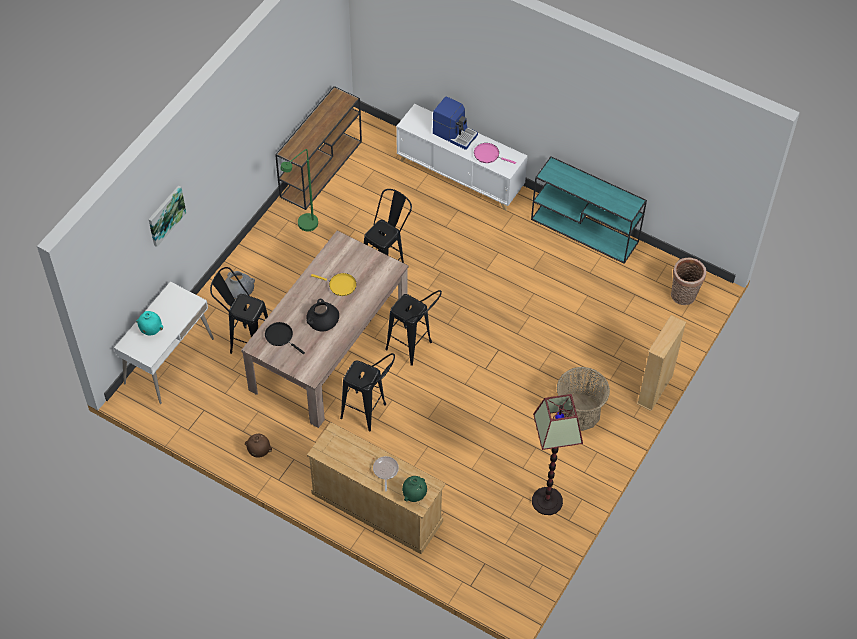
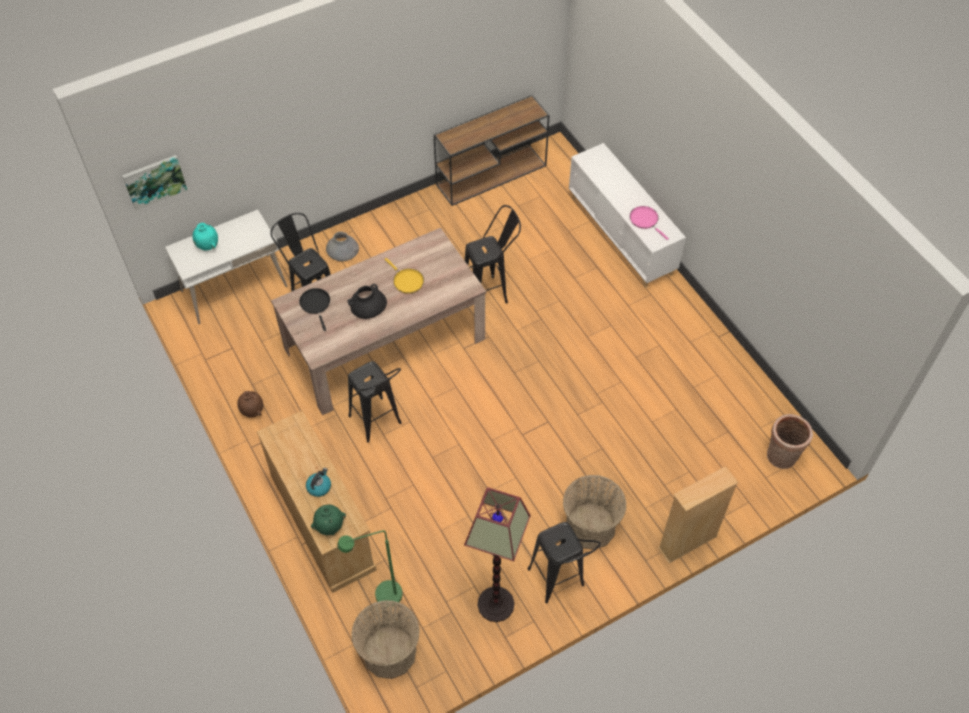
camera: 30 degrees right, 0 degrees up
picture [148,185,186,247] -> picture moved to [122,155,187,210]
green floor lamp [281,149,318,231] -> green floor lamp moved to [337,530,403,602]
frying pan [373,456,399,492] -> kettle [306,468,331,497]
black stool [385,290,442,366] -> black stool moved to [528,522,601,603]
coffee machine [433,96,478,150] -> none
turquoise console table [531,156,647,264] -> none
none -> basket [352,600,420,679]

